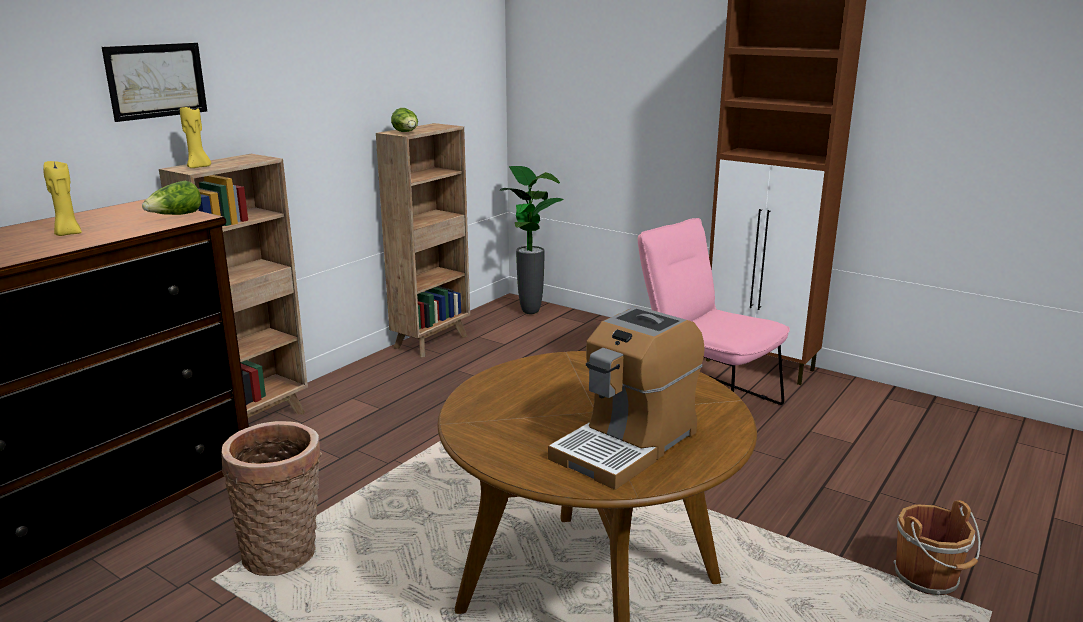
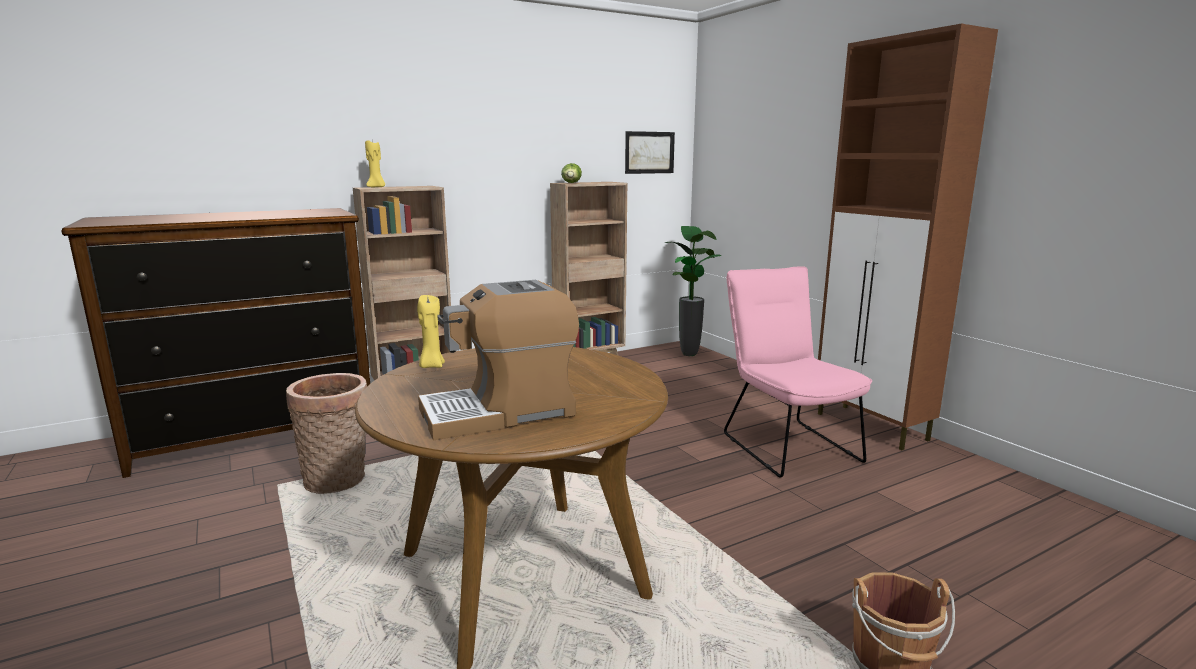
camera: 25 degrees right, 5 degrees down
yellow candle [43,161,82,236] -> yellow candle moved to [417,295,445,368]
picture [102,43,207,122] -> picture moved to [625,131,675,174]
lettuce [142,181,201,215] -> none

